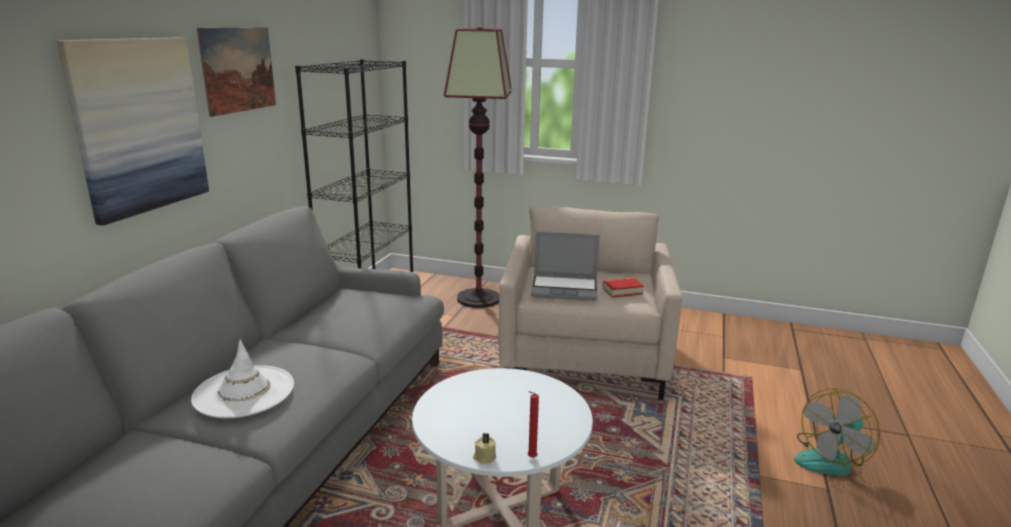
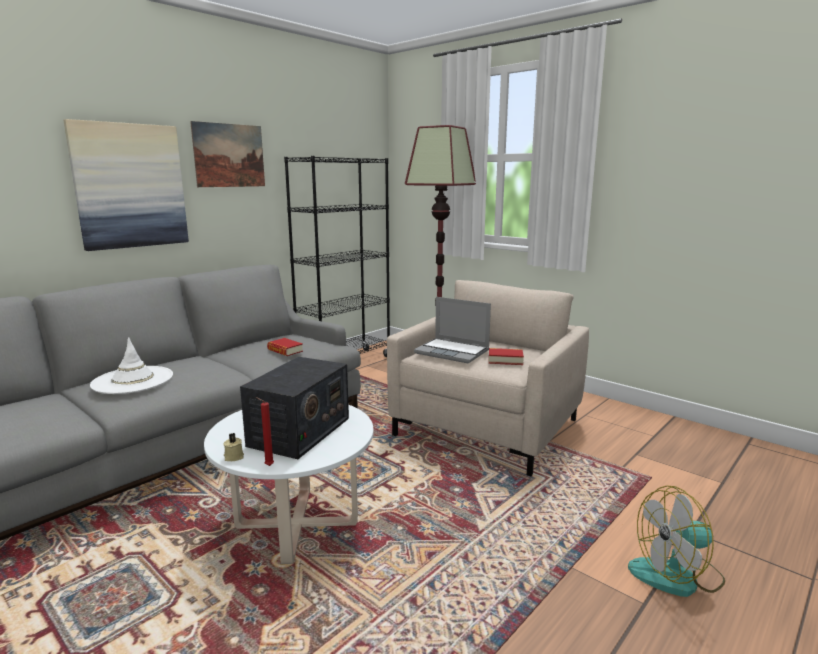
camera: 25 degrees right, 5 degrees down
none -> radio [240,357,349,459]
none -> book [267,338,303,356]

